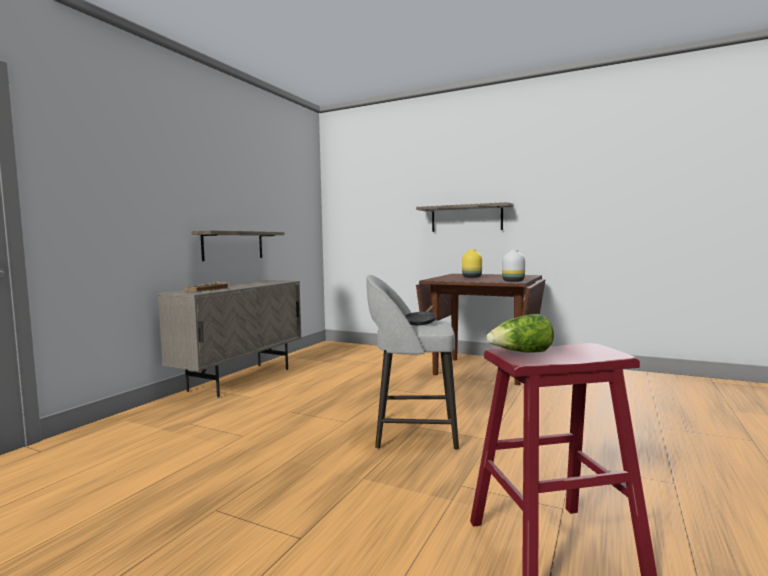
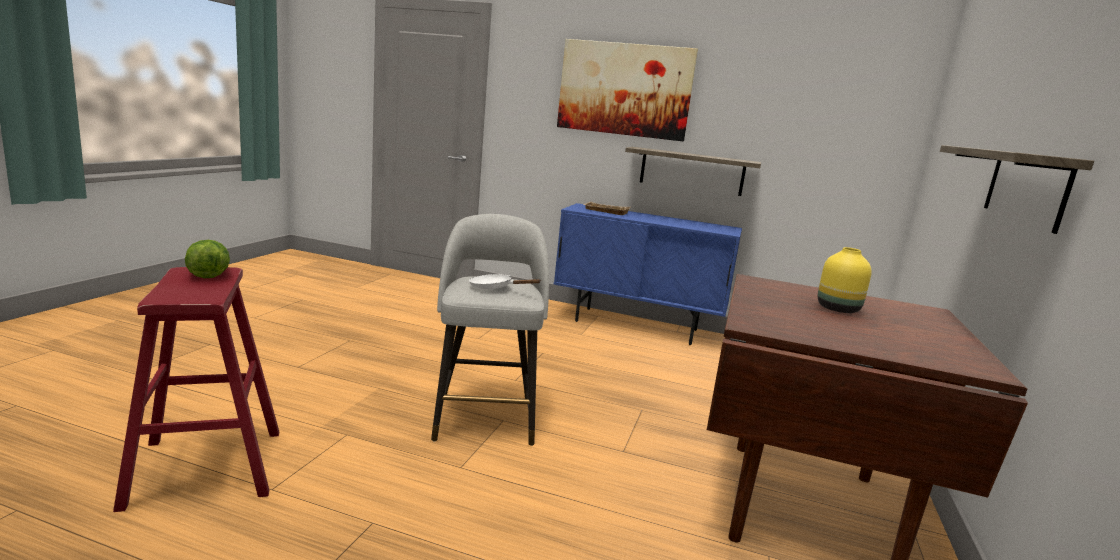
camera: 80 degrees right, 10 degrees up
beige cabinet [158,280,302,397] -> blue cabinet [554,203,742,345]
black frying pan [405,305,436,325] -> white frying pan [469,274,540,289]
white vase [502,250,525,282] -> none
none -> picture [557,39,698,141]

